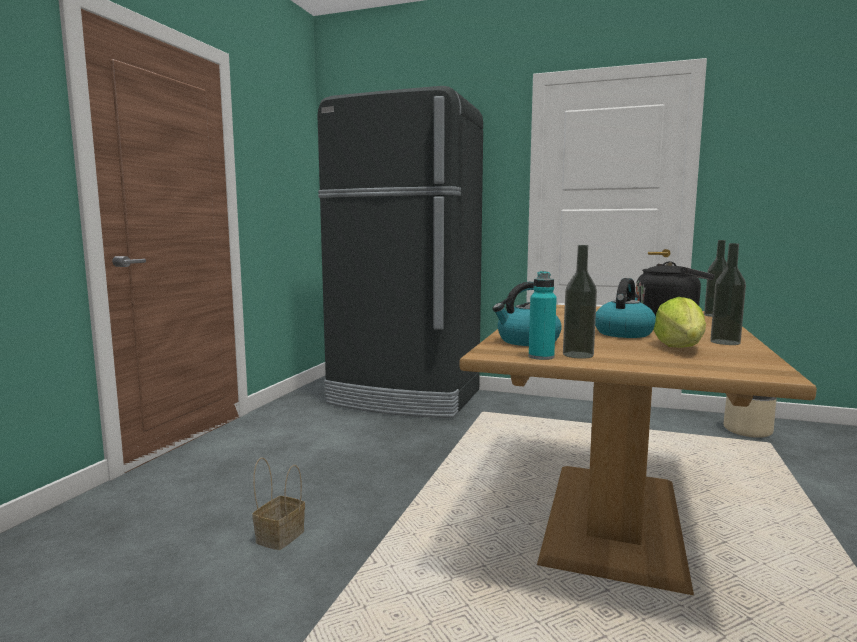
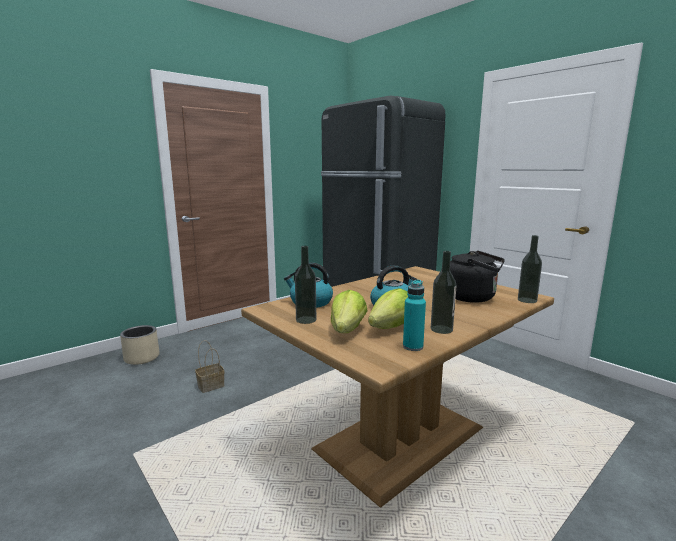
camera: 30 degrees right, 5 degrees up
turquoise bottle [529,271,557,360] -> turquoise bottle moved to [403,280,426,351]
beige planter [724,395,777,438] -> beige planter moved to [120,325,159,365]
none -> lettuce [331,290,367,333]

